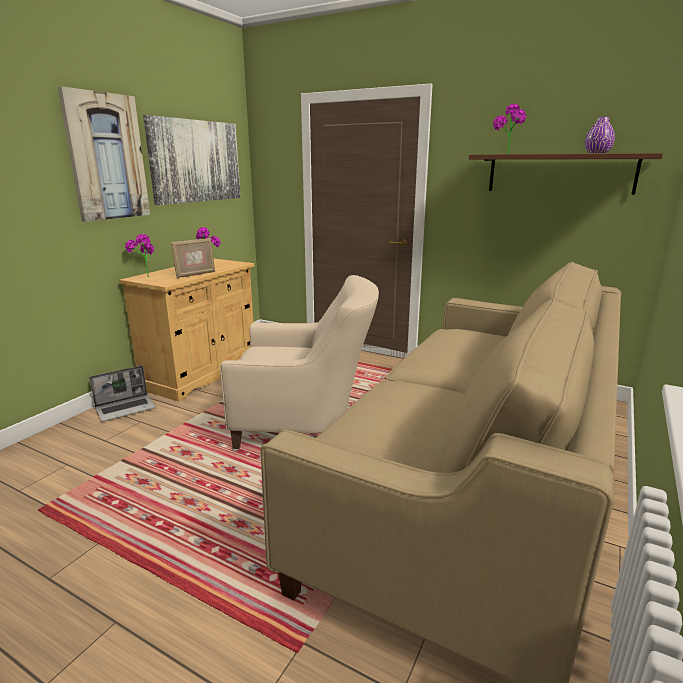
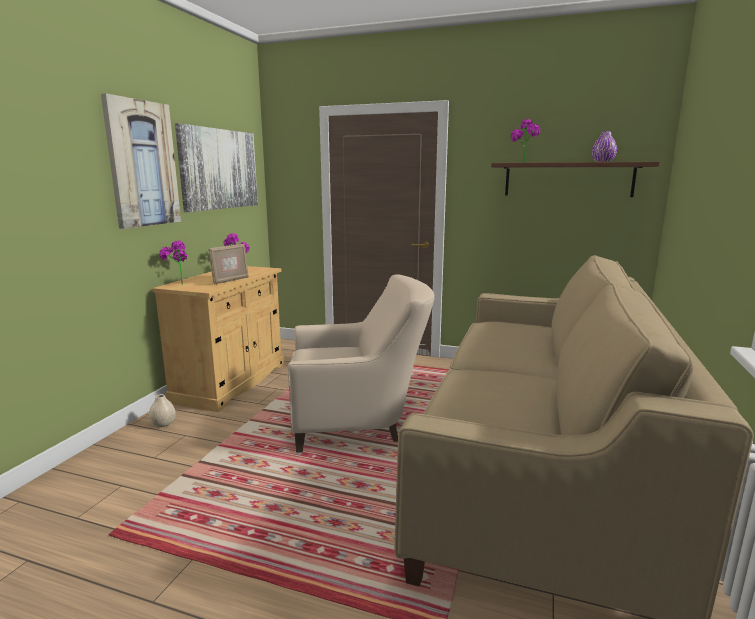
camera: 10 degrees left, 5 degrees down
laptop [89,366,156,422] -> beige vase [149,394,176,427]

